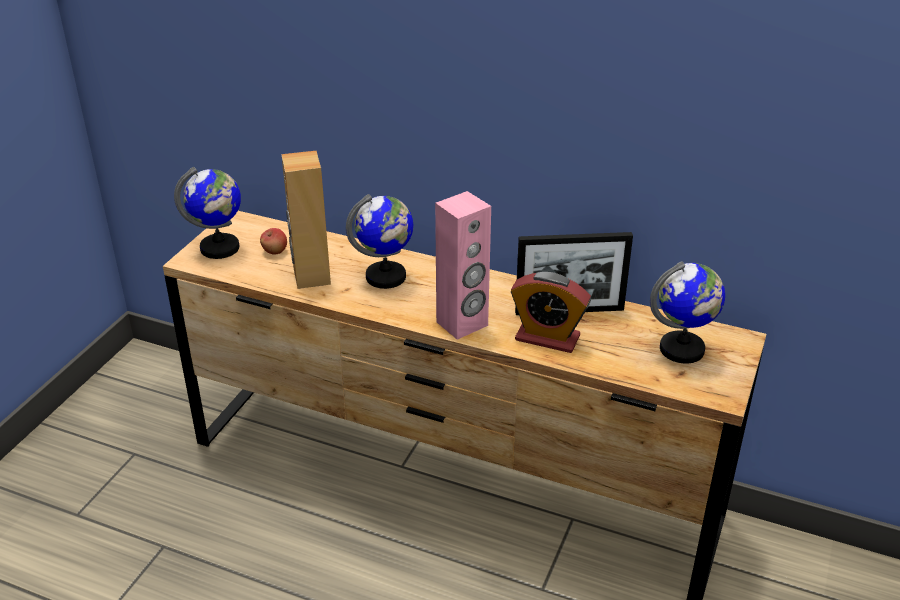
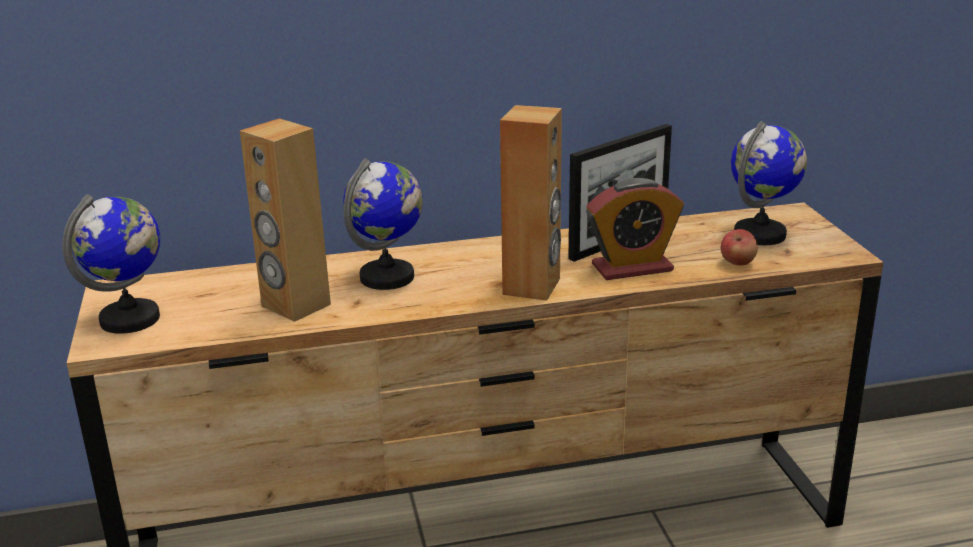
camera: 35 degrees left, 10 degrees down
apple [260,228,287,255] -> apple moved to [721,229,758,266]
pink speaker [435,191,491,340] -> brown speaker [500,105,562,301]

